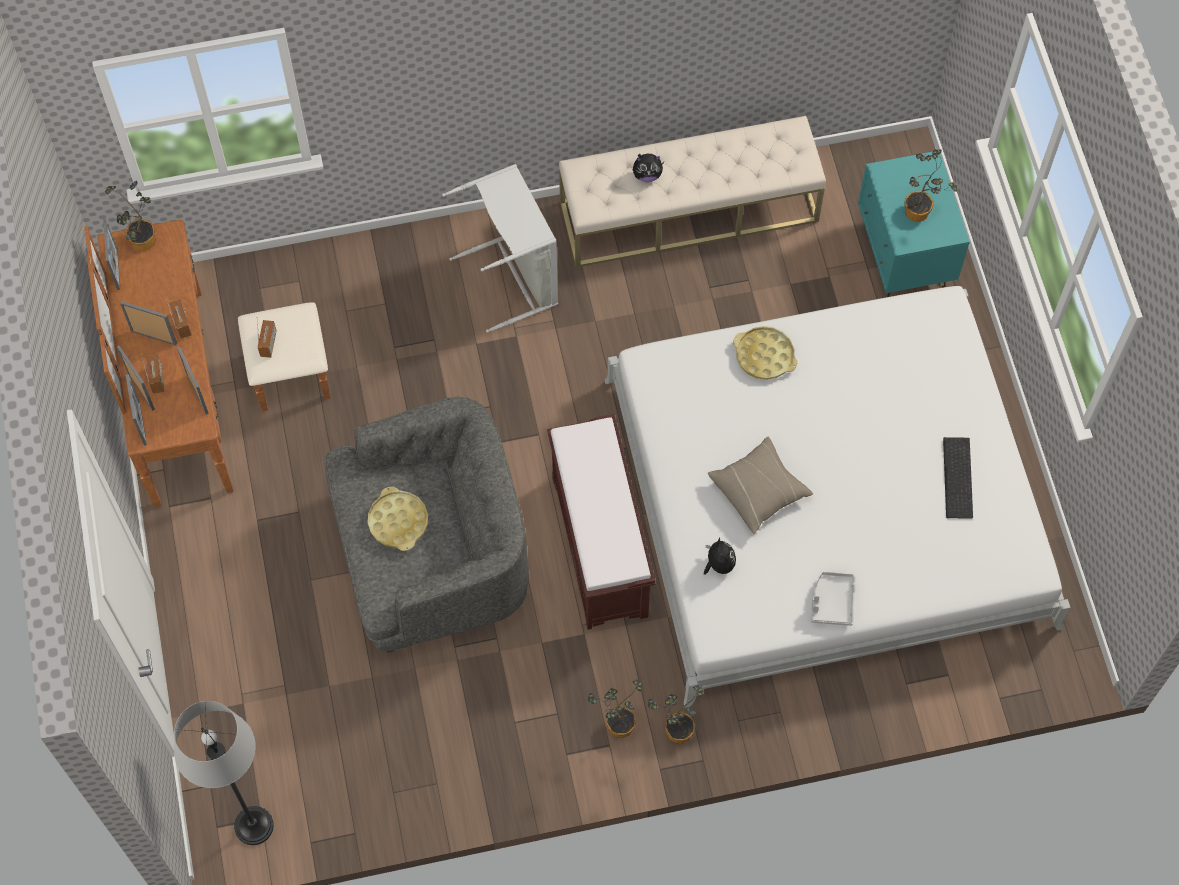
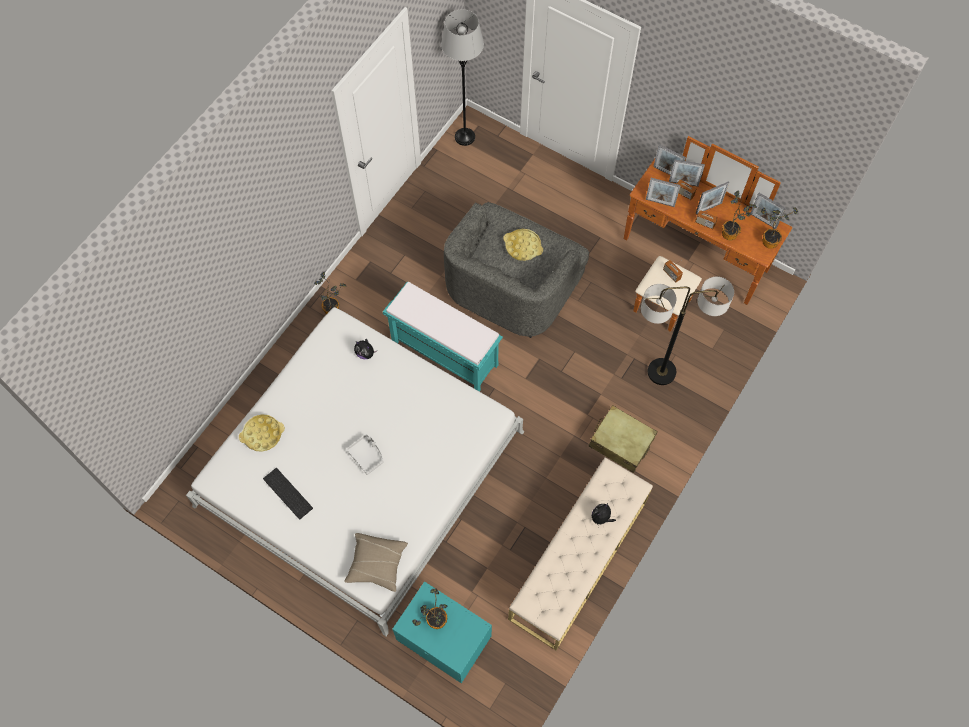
camera: 135 degrees right, 0 degrees up
grey laundry basket [442,164,558,333] -> beige suitcase [589,405,658,473]
brown bench [547,414,655,630] -> turquoise bench [383,282,503,392]
potted plant [588,680,643,738] -> potted plant moved to [722,191,757,240]
beige pillow [708,437,813,534] -> beige pillow moved to [344,533,408,592]
yellow tray [733,326,798,380] -> yellow tray moved to [239,415,285,452]
grey tray [811,572,854,626] -> grey tray moved to [346,434,384,475]
none -> floor lamp [641,276,734,385]

